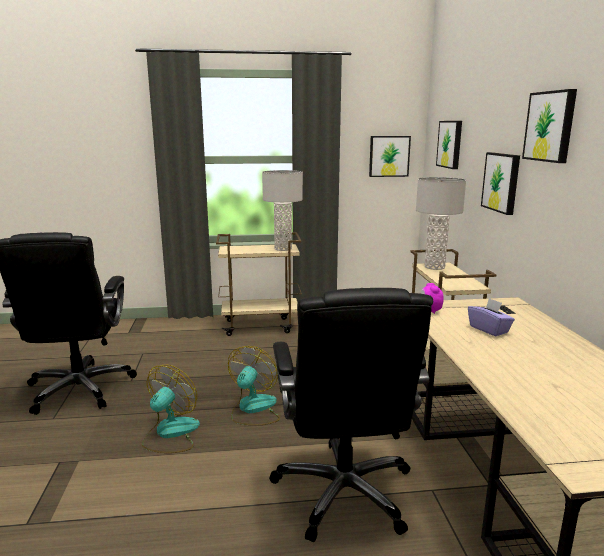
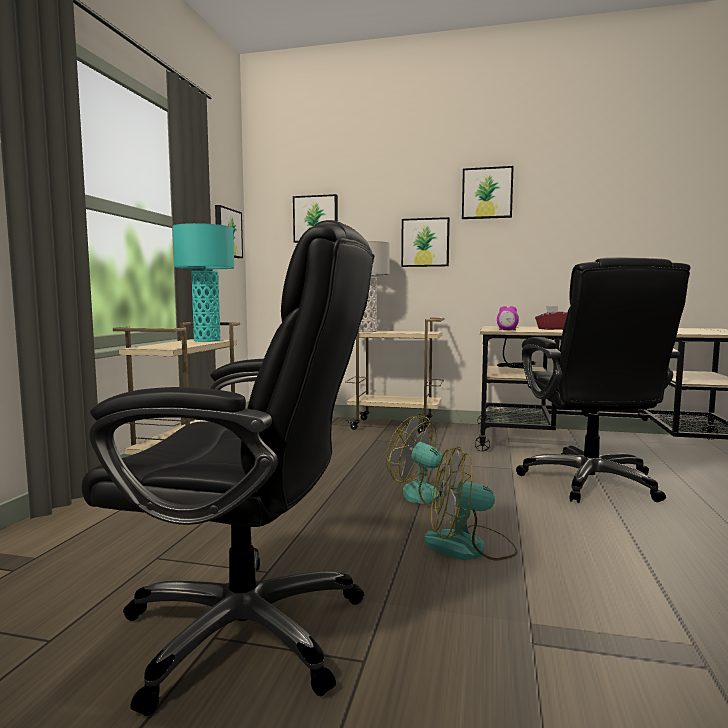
camera: 70 degrees left, 10 degrees down
fan [142,365,200,453] -> fan turned 45 degrees counterclockwise [424,446,518,561]
white table lamp [262,170,303,251] -> turquoise table lamp [173,223,234,342]
black office chair [269,288,433,542] -> black office chair turned 75 degrees clockwise [516,257,691,503]
purple tissue box [468,298,515,336] -> red tissue box [535,306,568,330]

